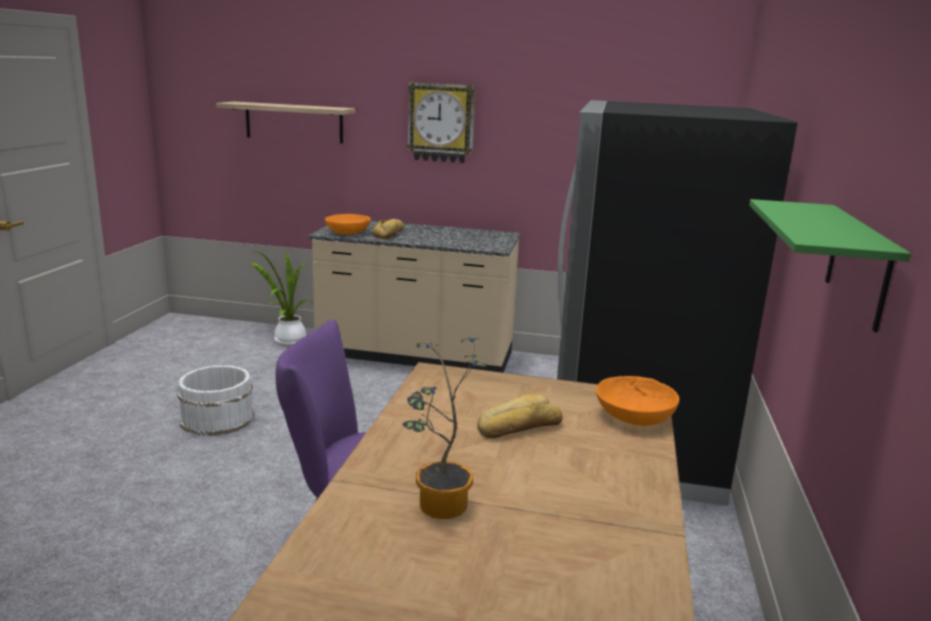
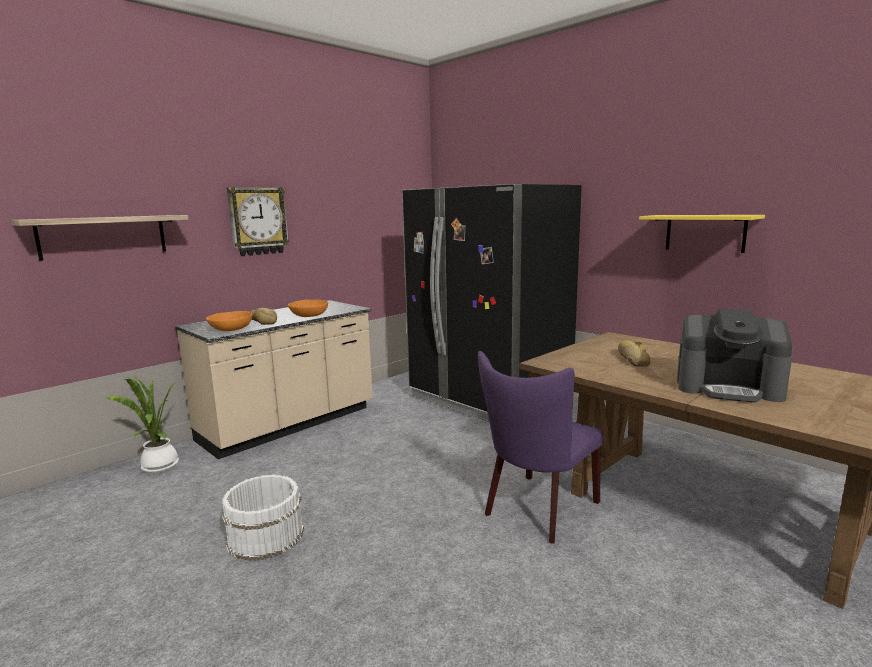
camera: 55 degrees left, 5 degrees down
potted plant [402,337,486,519] -> coffee machine [677,309,792,402]
orange bowl [596,376,679,426] -> orange bowl moved to [288,300,328,317]
green shelf [749,199,911,332] -> yellow shelf [639,215,765,253]

